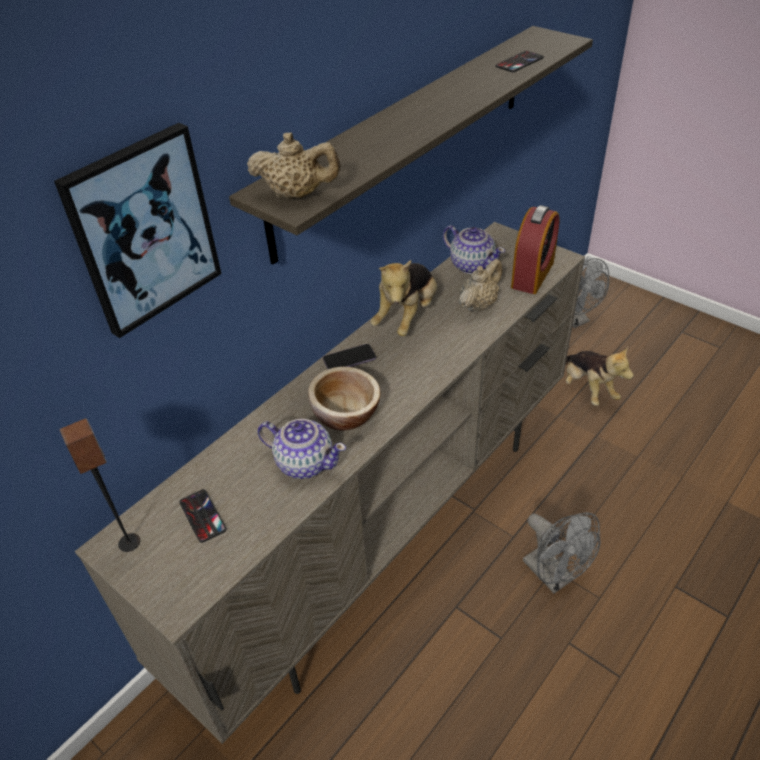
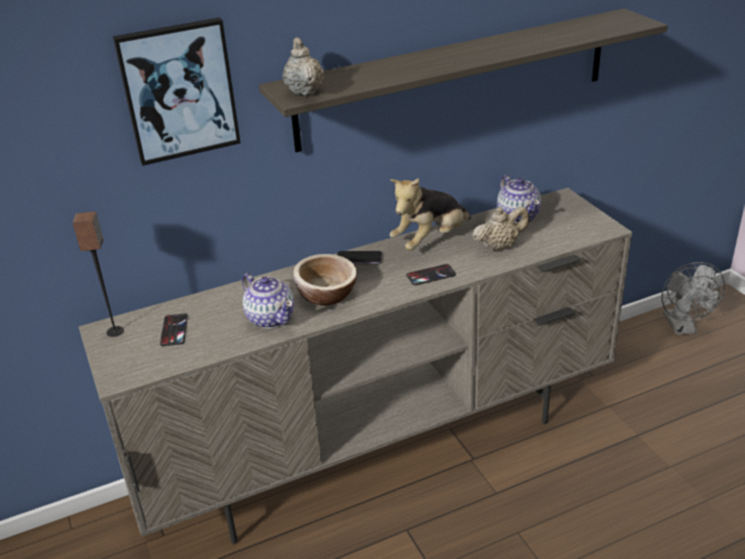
camera: 25 degrees right, 10 degrees down
beige teapot [247,132,341,199] -> beige teapot turned 135 degrees counterclockwise [283,38,324,95]
phone [496,51,544,72] -> phone moved to [406,264,456,285]
alarm clock [511,205,559,294] -> none
grey fan [523,512,601,593] -> none
plush toy [565,347,634,406] -> none

